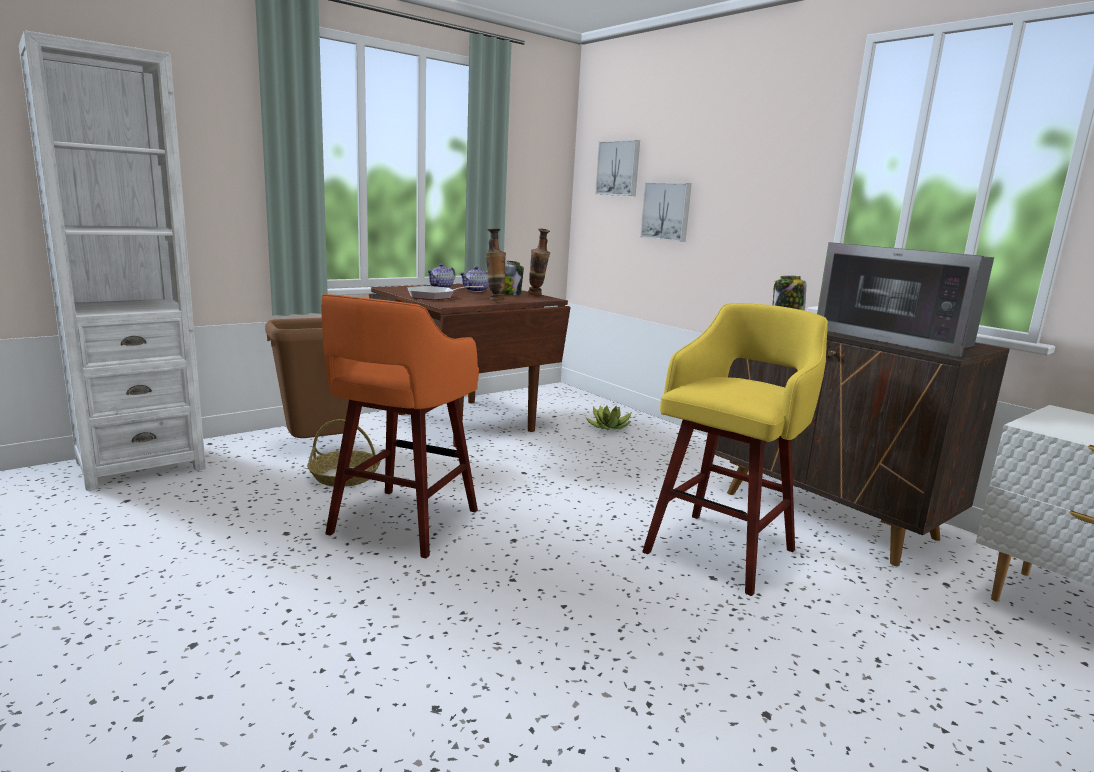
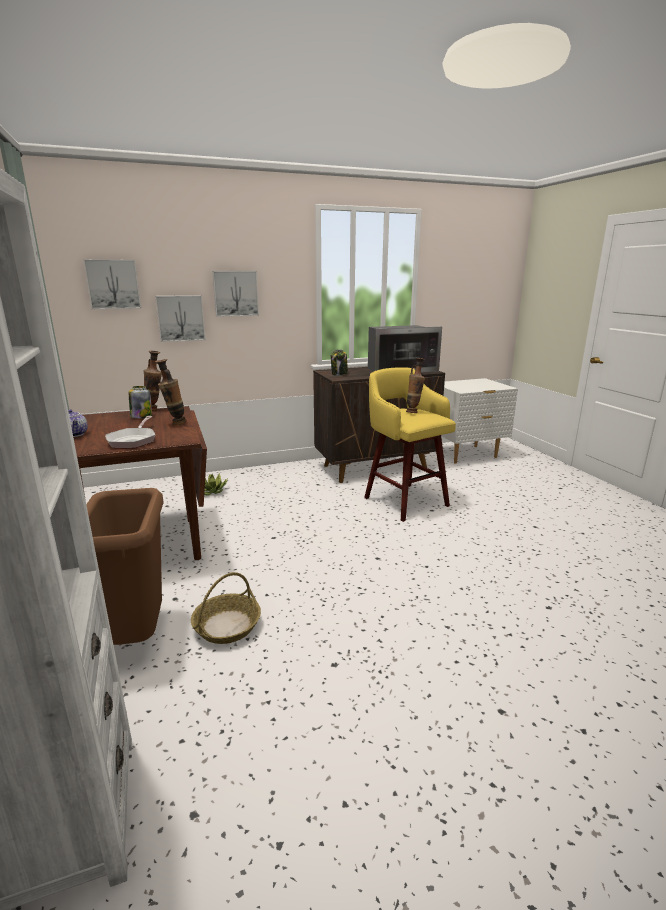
camera: 70 degrees left, 5 degrees up
orange stool [321,294,479,558] -> none
teapot [459,266,489,292] -> none
none -> picture [212,271,259,317]
none -> vase [406,358,425,413]

